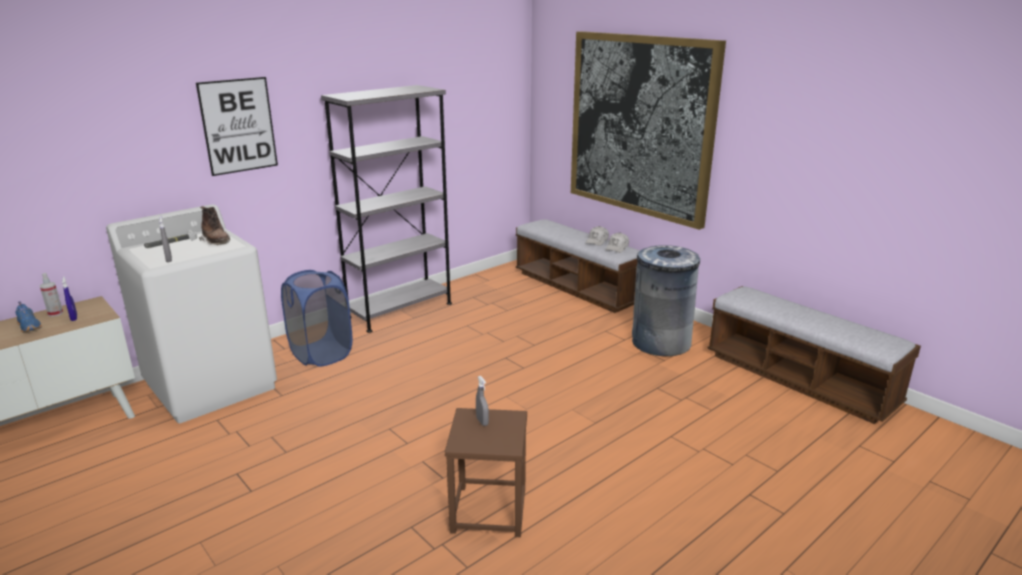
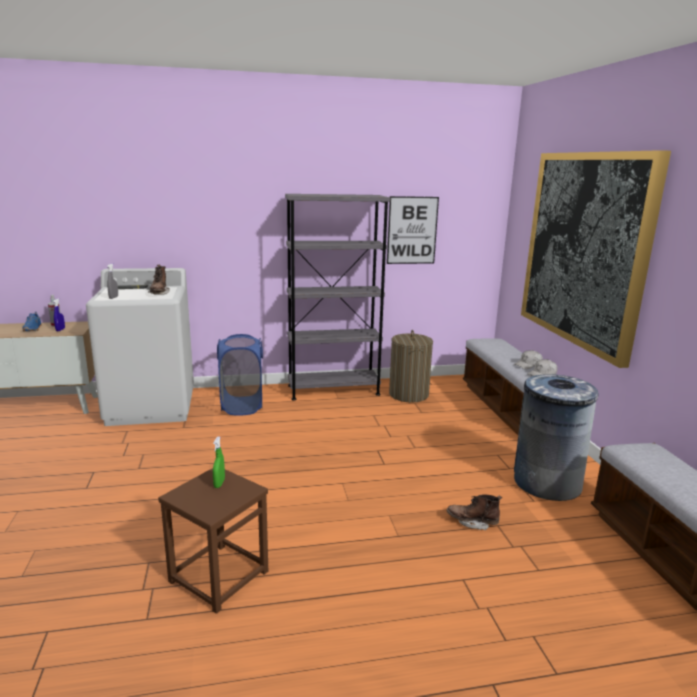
camera: 30 degrees right, 5 degrees down
picture [196,77,278,176] -> picture moved to [387,196,439,264]
grey spray bottle [476,376,489,426] -> green spray bottle [213,436,225,488]
none -> laundry basket [389,330,433,402]
none -> brown boot [447,495,502,530]

